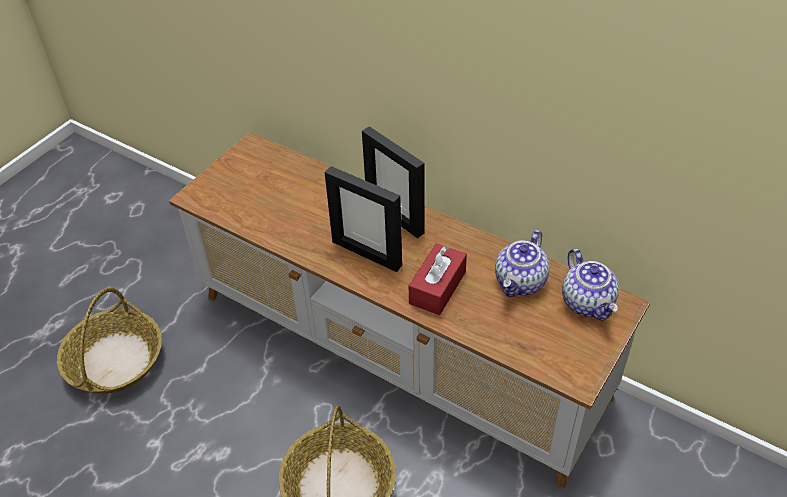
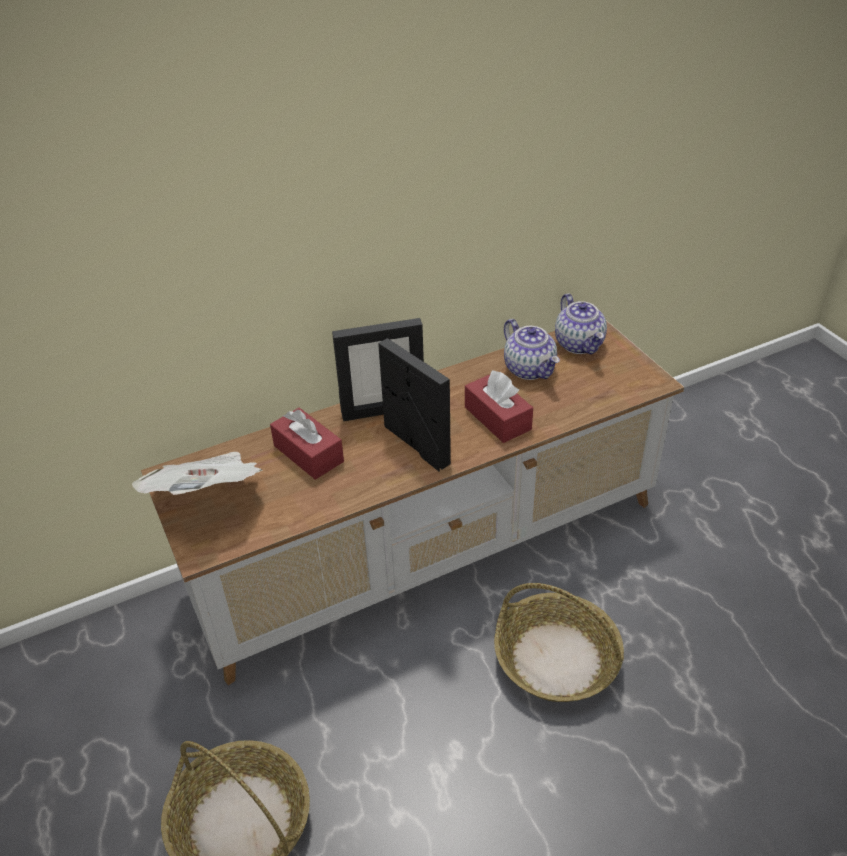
camera: 60 degrees left, 5 degrees down
picture frame [325,166,402,272] -> picture frame turned 105 degrees counterclockwise [378,338,451,471]
teapot [562,248,619,321] -> teapot turned 60 degrees clockwise [555,293,607,355]
none -> newspaper [132,452,263,495]
none -> red tissue box [270,408,344,480]

